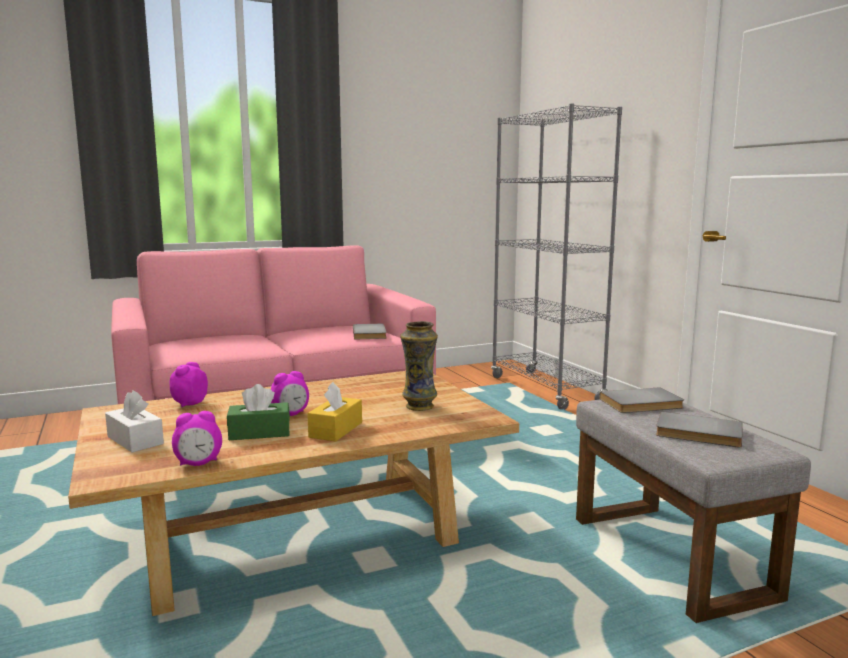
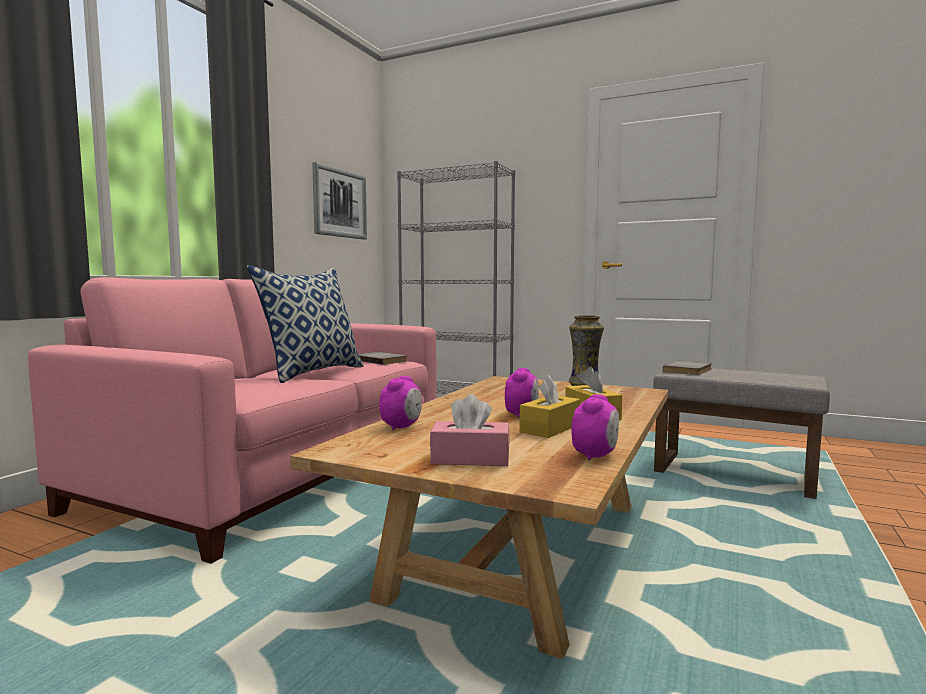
camera: 40 degrees left, 5 degrees down
white tissue box [105,390,164,452] -> pink tissue box [430,394,510,466]
alarm clock [170,362,208,408] -> alarm clock turned 135 degrees counterclockwise [379,376,422,430]
green tissue box [227,384,290,440] -> yellow tissue box [519,375,580,438]
grey book [656,412,743,447] -> none
none -> pillow [247,265,364,383]
none -> picture [312,162,367,240]

